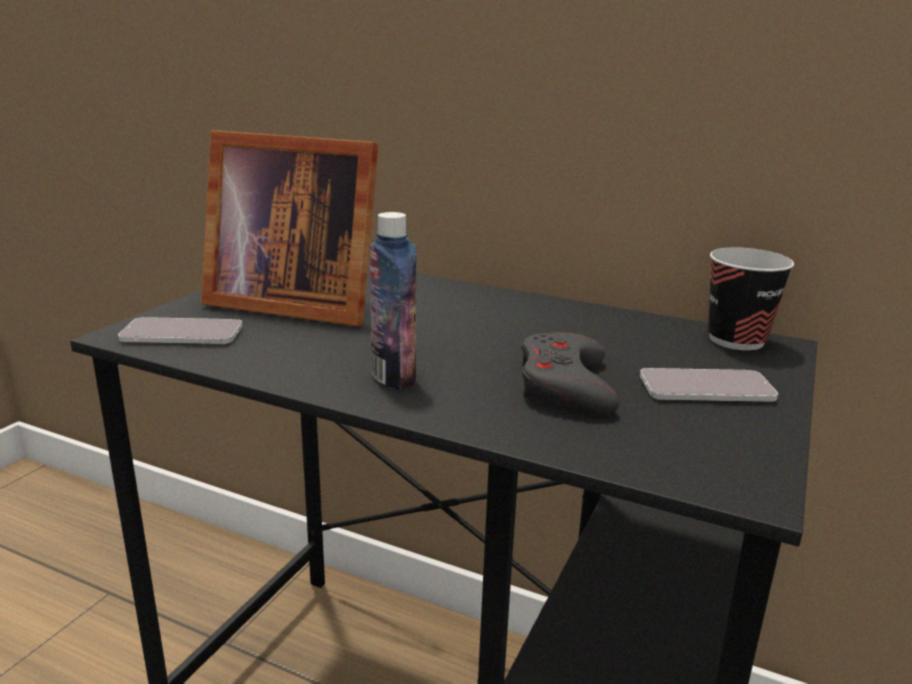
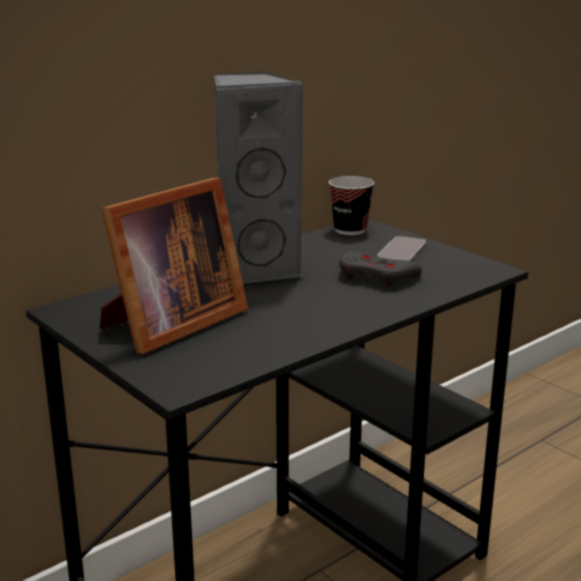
camera: 65 degrees left, 0 degrees up
phone [118,317,242,344] -> none
bottle [369,212,417,390] -> none
none -> grey speaker [214,71,304,284]

